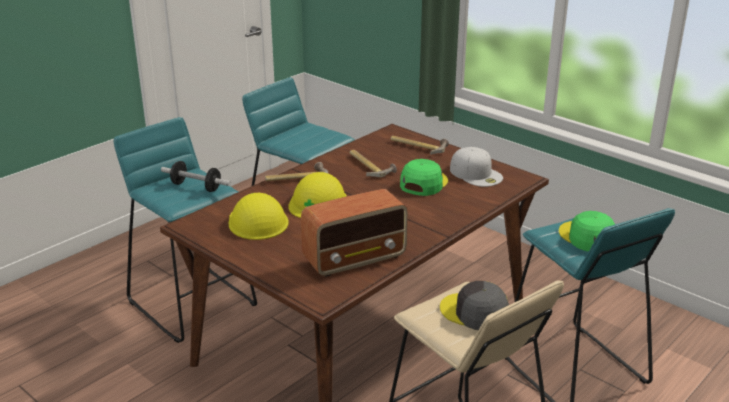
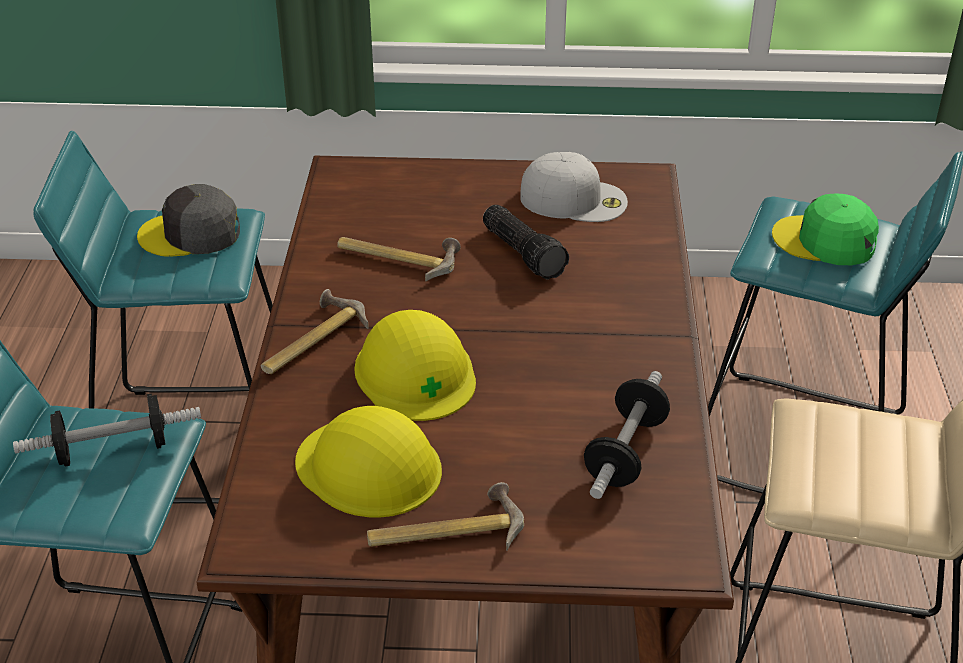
camera: 40 degrees left, 10 degrees up
radio [301,189,408,277] -> dumbbell [584,371,670,499]
hammer [391,136,449,155] -> hammer moved to [367,482,524,551]
green cap [400,159,448,196] -> flashlight [483,205,569,280]
grey cap [440,281,509,330] -> grey cap moved to [137,184,240,257]

